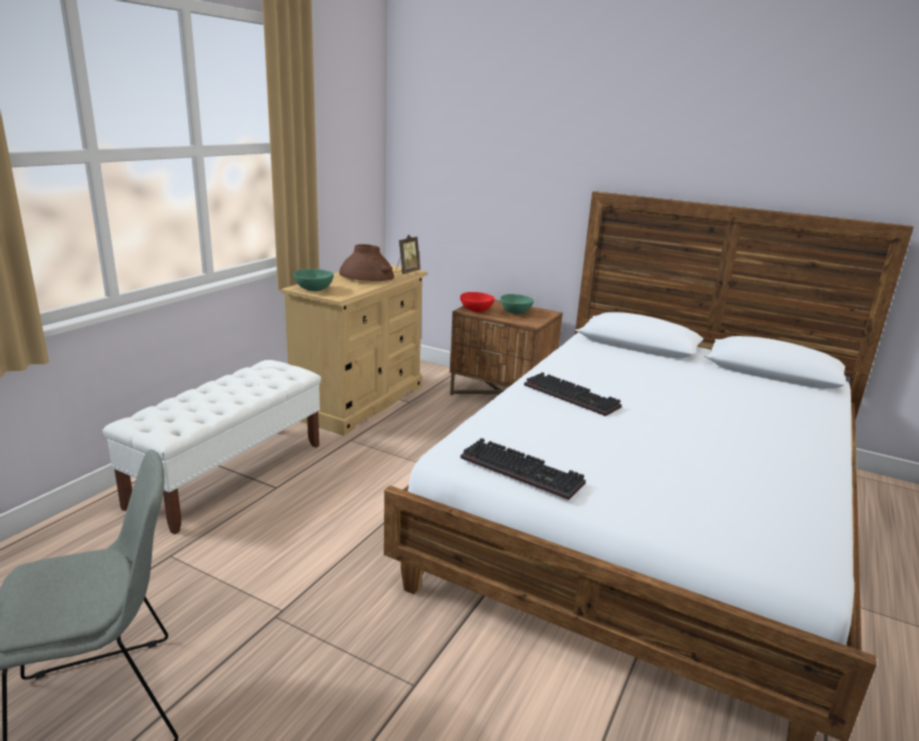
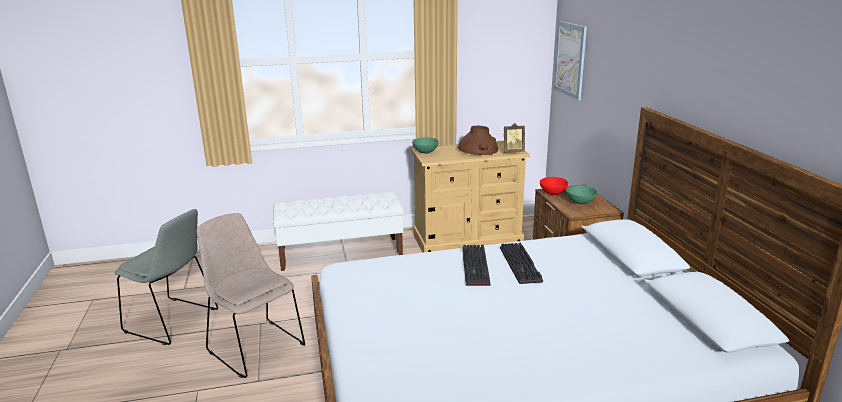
camera: 50 degrees right, 0 degrees up
keyboard [460,438,586,500] -> keyboard moved to [500,242,543,284]
none -> beige chair [197,213,305,378]
none -> picture [554,21,587,100]

